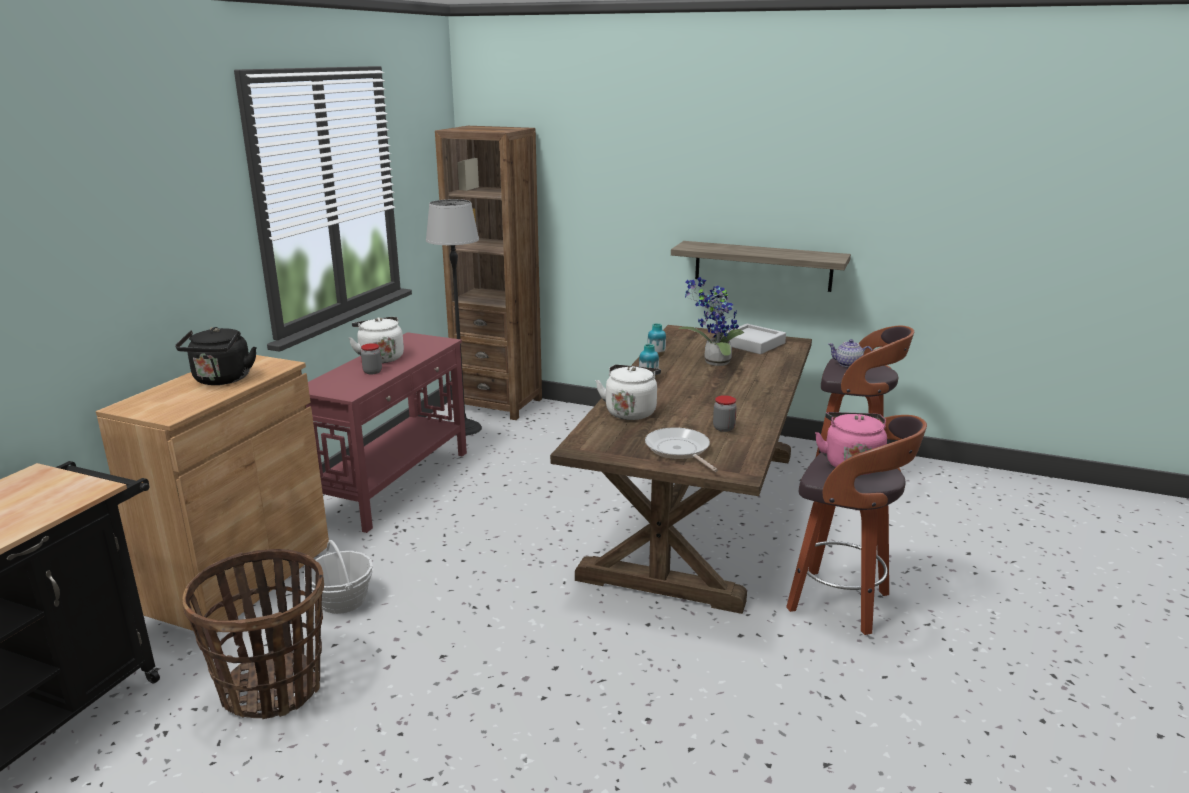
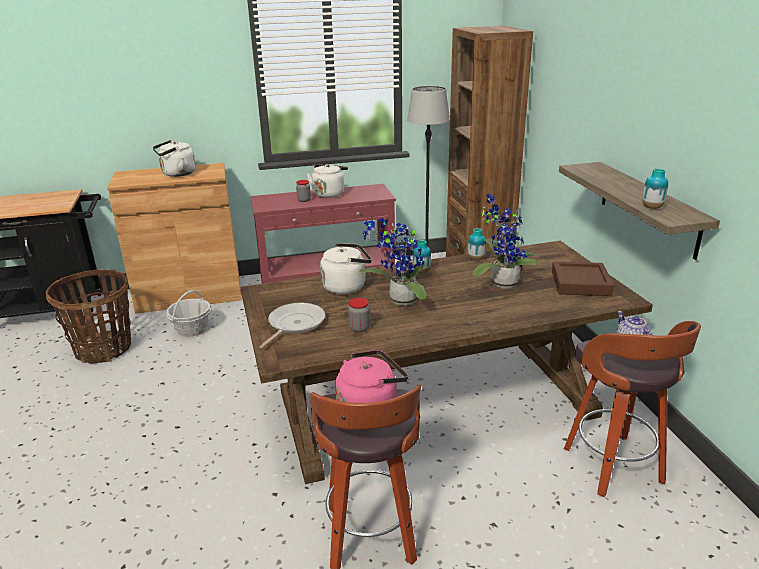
camera: 55 degrees right, 5 degrees up
black kettle [175,327,257,385] -> white kettle [153,140,196,177]
grey tray [723,324,786,354] -> brown tray [552,262,614,296]
none -> potted plant [359,218,427,306]
none -> vase [643,168,668,209]

